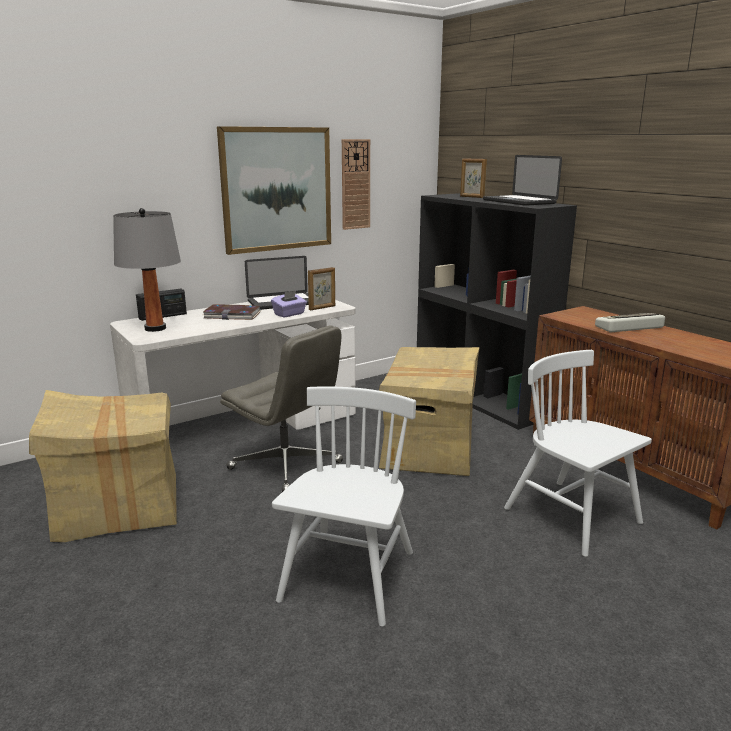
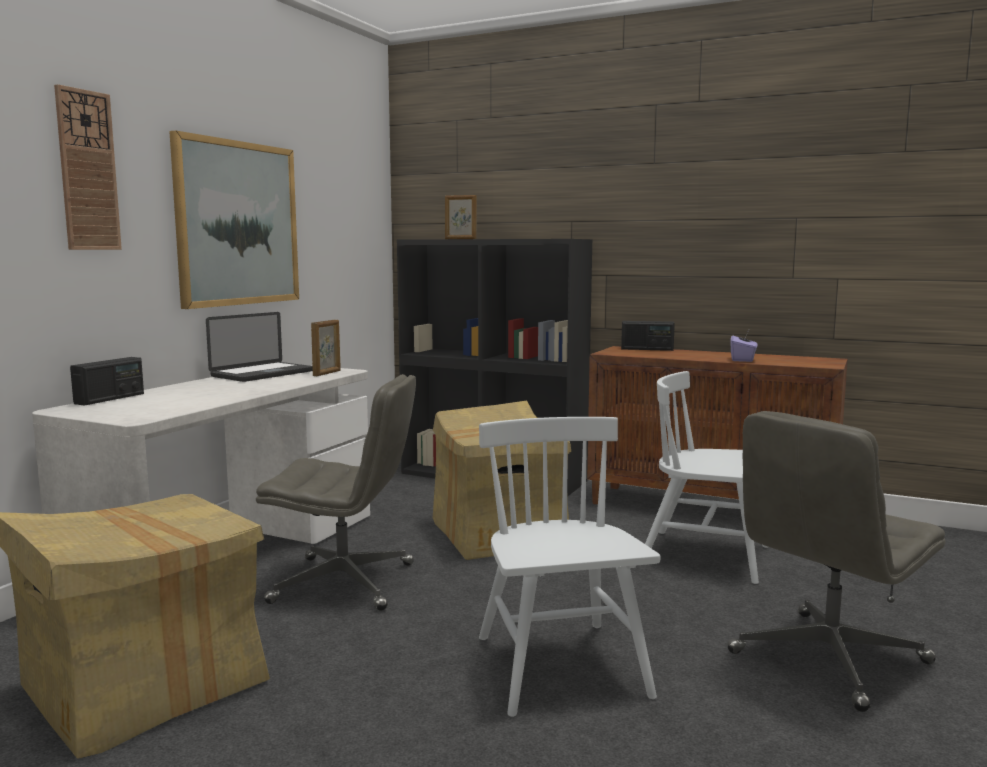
camera: 30 degrees left, 10 degrees down
grey table lamp [113,208,181,332] -> none
book [203,304,261,320] -> none
purple tissue box [271,290,307,317] -> purple tissue box moved to [731,330,758,362]
wall clock [342,139,370,230] -> wall clock moved to [54,84,122,250]
laptop [483,155,562,206] -> none
keyboard [595,313,665,332] -> none
none -> radio [621,321,675,351]
none -> grey office chair [727,411,946,712]

